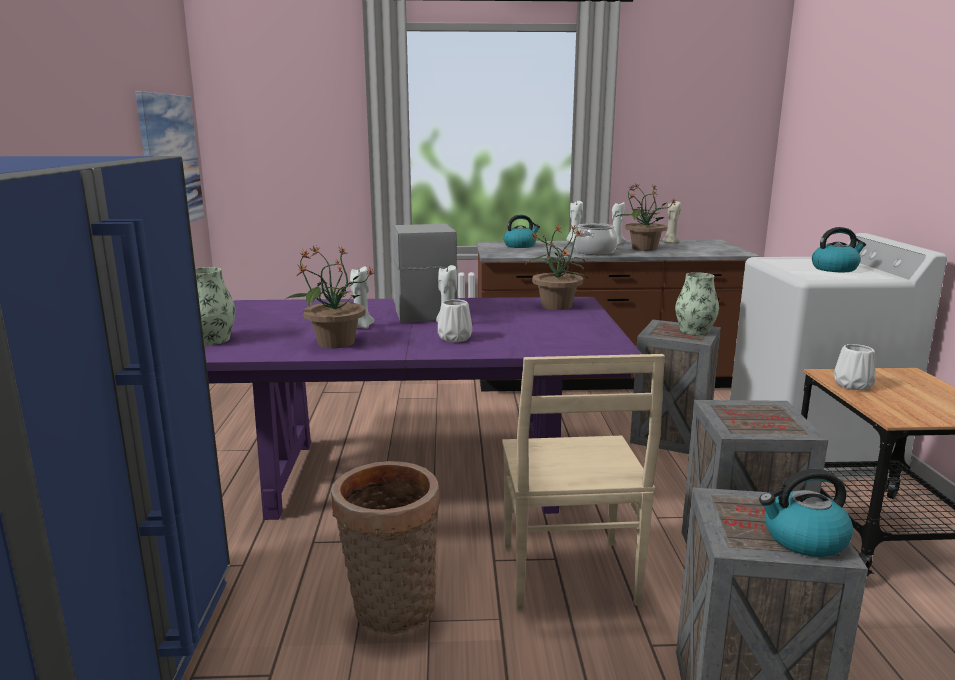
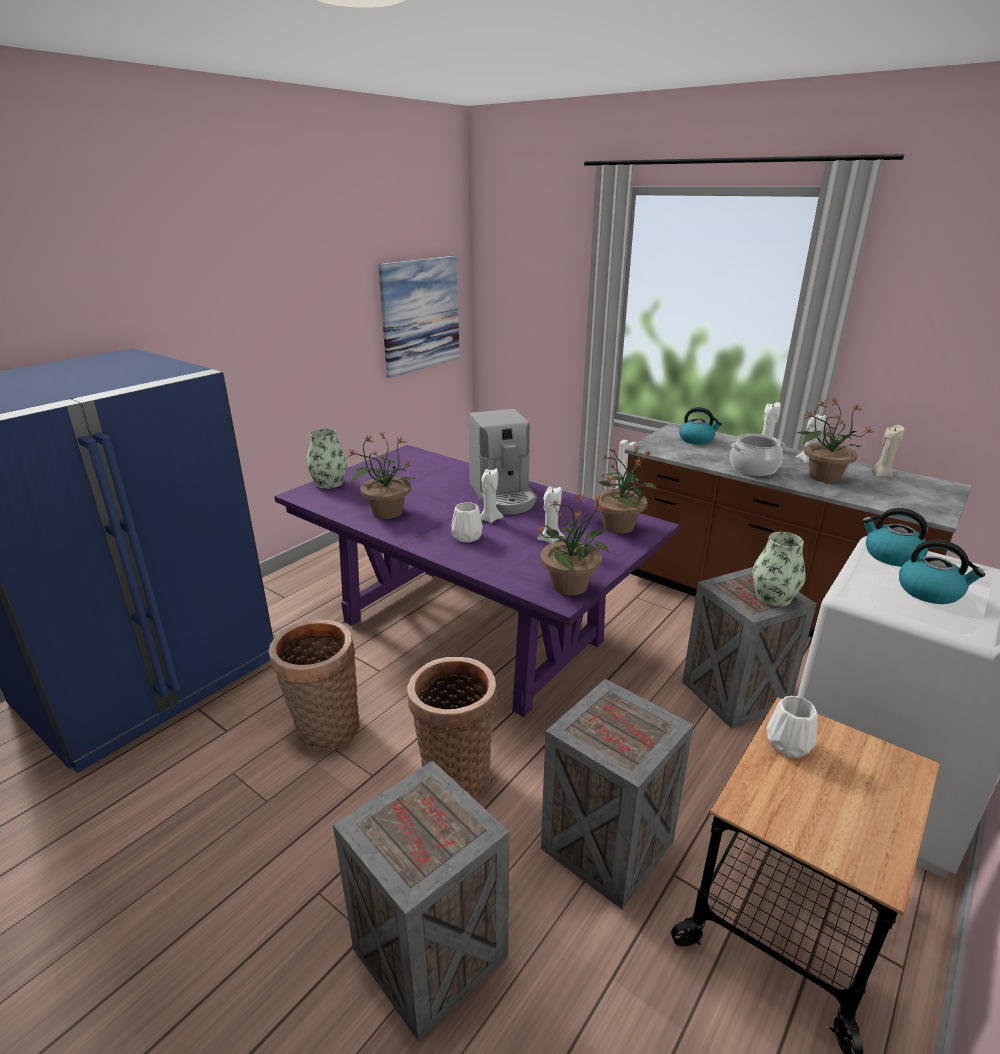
camera: 40 degrees right, 10 degrees up
white candle [350,266,375,329] -> white candle moved to [537,487,565,544]
coffee machine [393,224,458,323] -> coffee machine turned 135 degrees clockwise [469,409,537,514]
beige chair [502,354,665,612] -> basket [407,657,497,800]
kettle [759,469,853,557] -> kettle moved to [862,508,928,567]
none -> potted plant [536,494,609,595]

